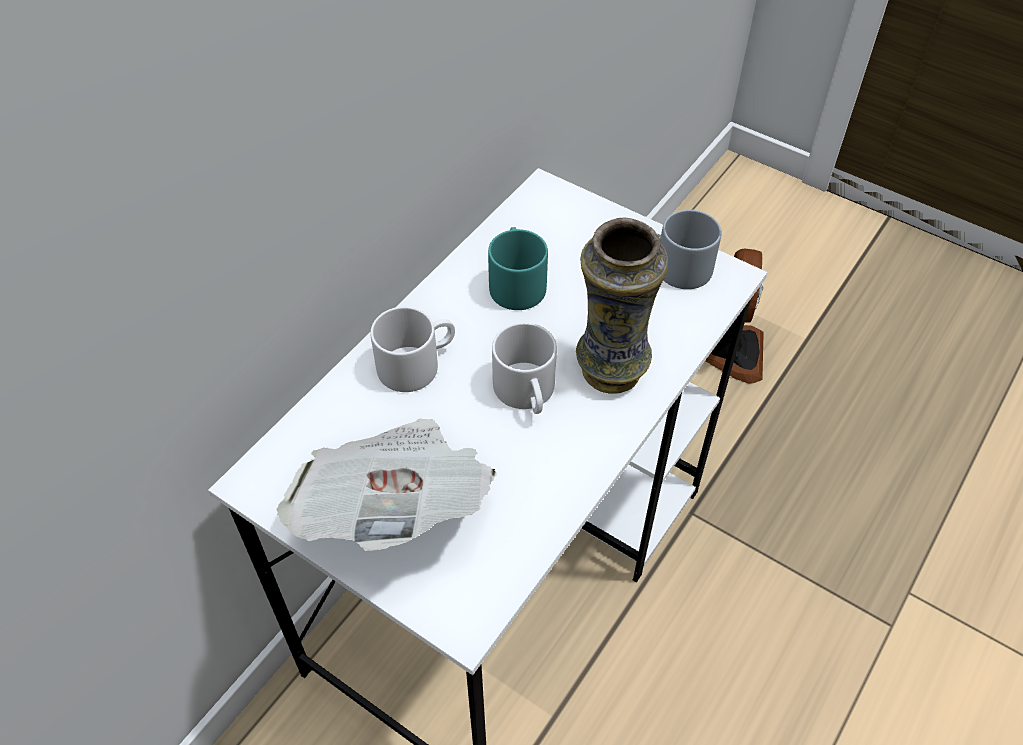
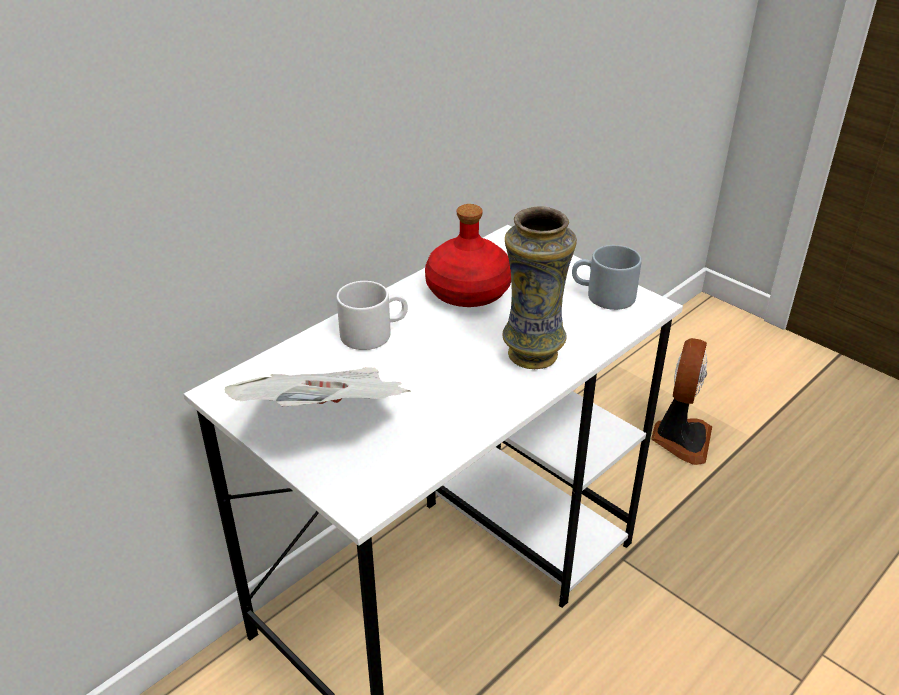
camera: 10 degrees right, 15 degrees down
turquoise mug [488,227,548,310] -> red bottle [425,204,511,307]
white mug [492,323,557,414] -> none

